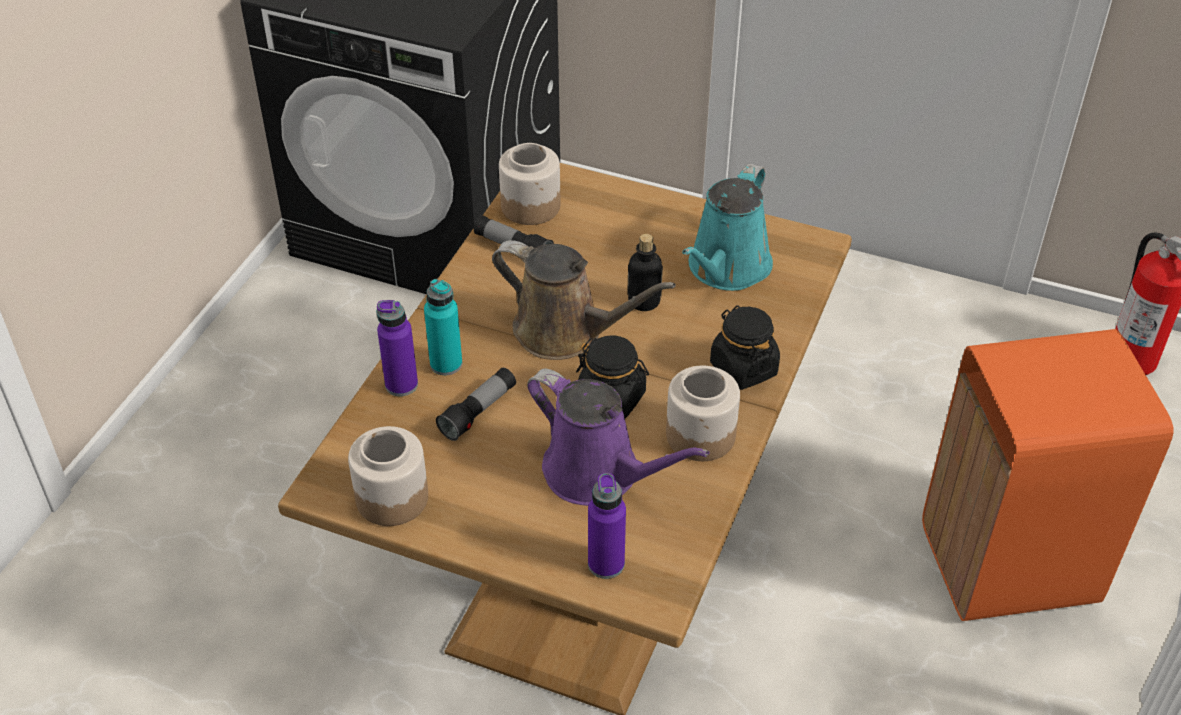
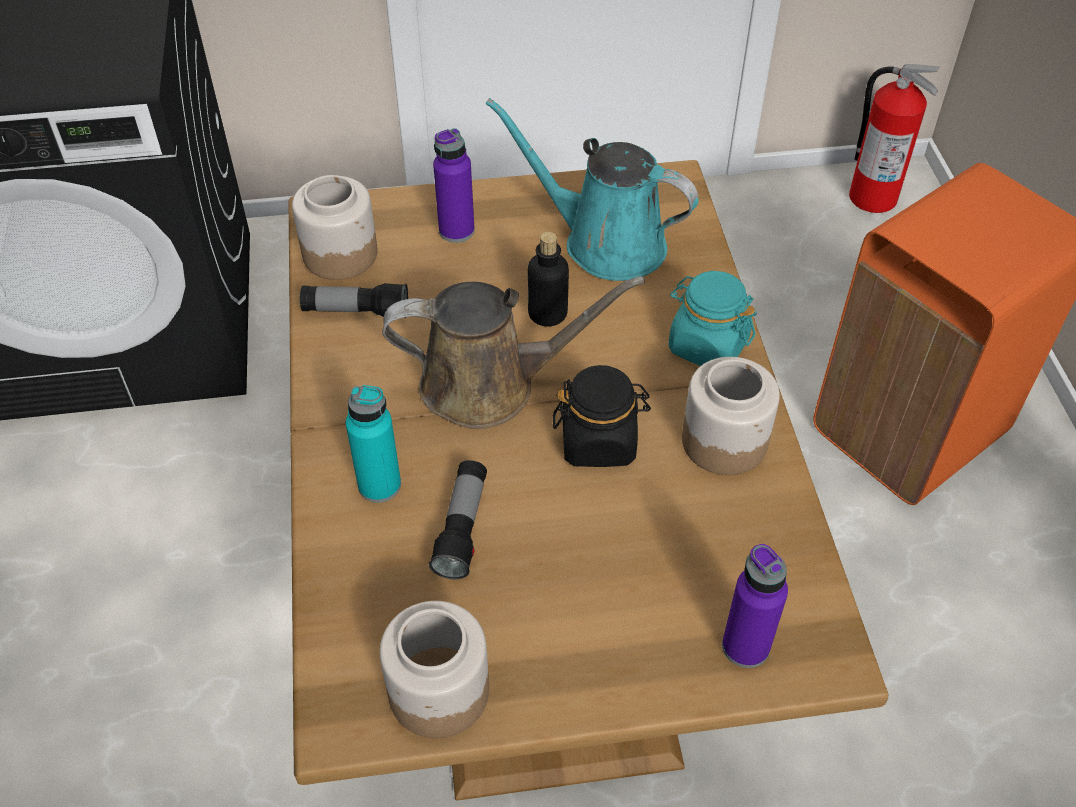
camera: 30 degrees left, 5 degrees up
purple bottle [376,300,418,396] -> purple bottle moved to [433,128,475,243]
purple watering can [527,369,709,506] -> none
turquoise watering can [682,164,773,291] -> turquoise watering can turned 120 degrees clockwise [485,98,699,281]
black jar [710,305,780,390] -> turquoise jar [669,271,757,366]

